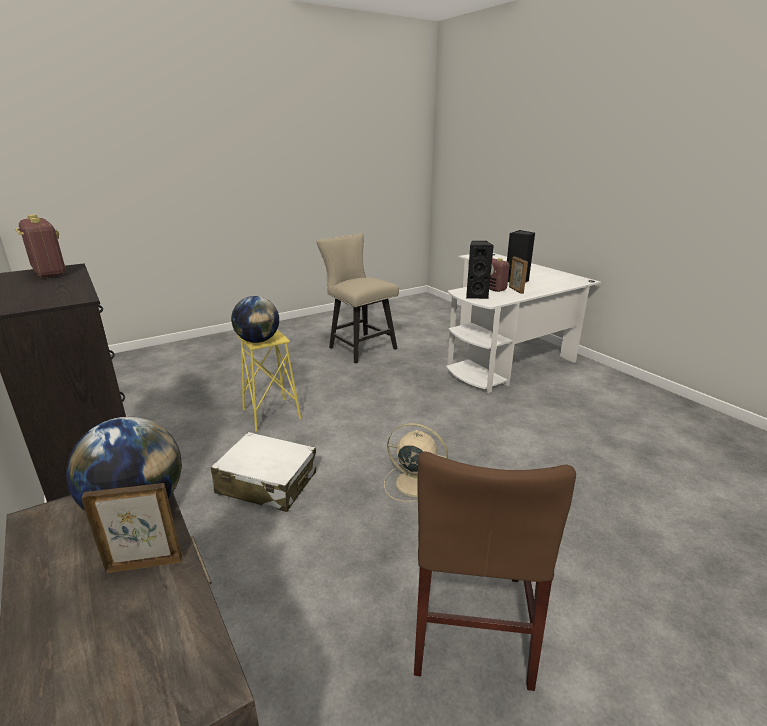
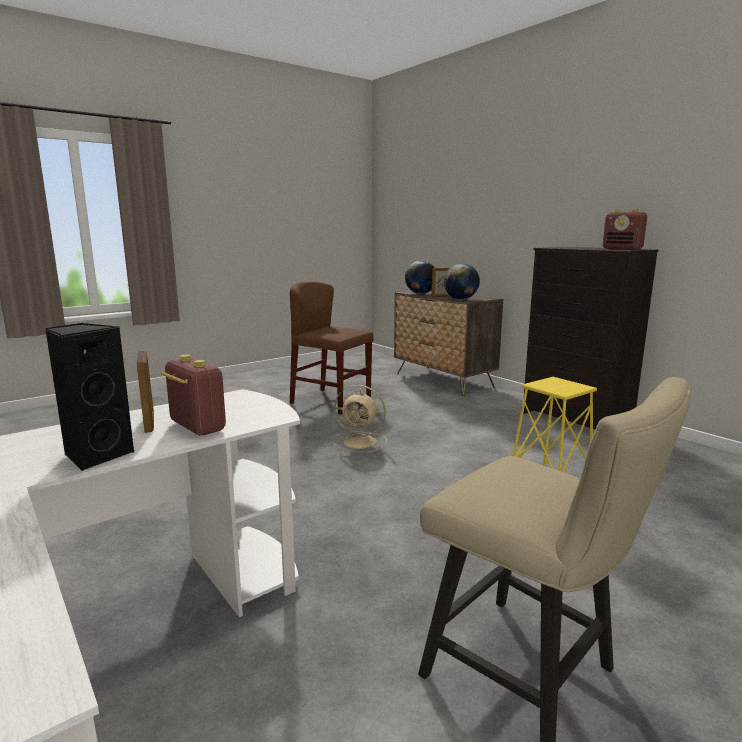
camera: 175 degrees right, 10 degrees down
white suitcase [211,432,316,512] -> none
globe [231,296,279,343] -> globe moved to [405,261,435,294]
brown chair [414,452,576,691] -> brown chair turned 60 degrees counterclockwise [290,282,374,414]
black speaker [466,241,494,299] -> none

